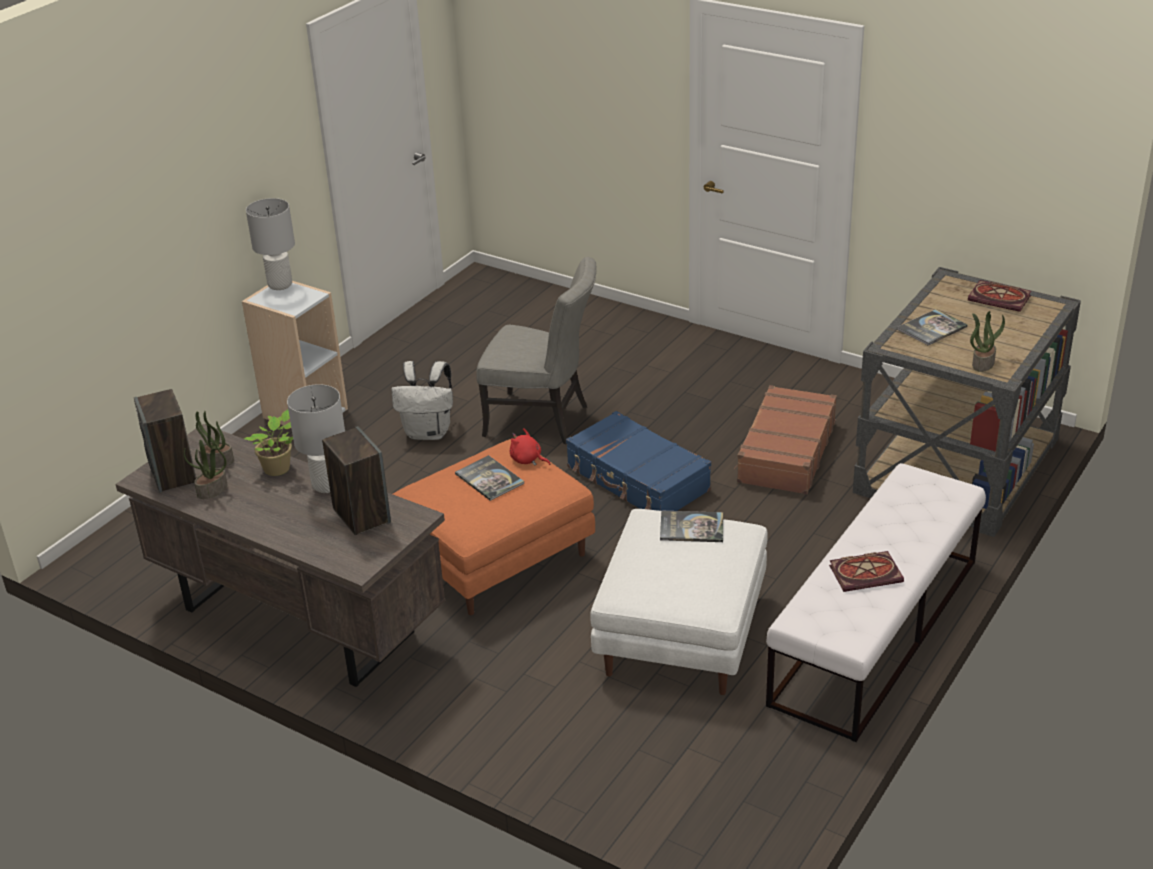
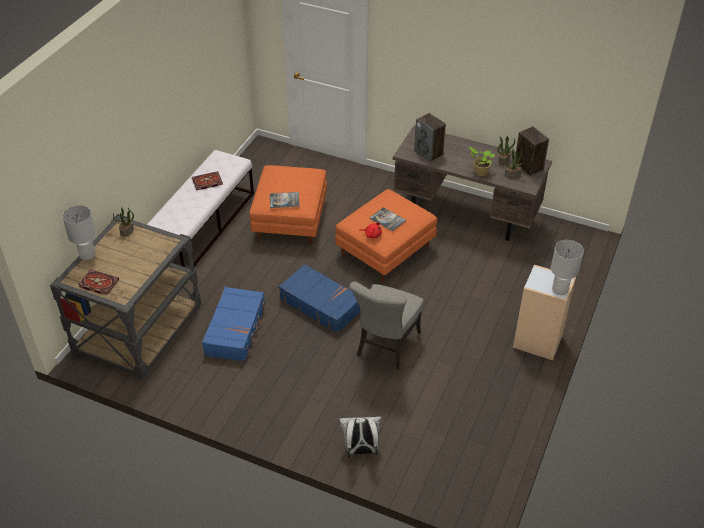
camera: 170 degrees right, 10 degrees up
grey table lamp [287,384,345,493] -> grey table lamp moved to [62,205,96,261]
white backpack [391,361,453,440] -> white backpack moved to [339,416,381,458]
grey chair [476,257,596,445] -> grey chair turned 75 degrees counterclockwise [349,281,425,369]
white ottoman [590,509,768,695] -> orange ottoman [249,165,327,245]
brown suitcase [734,385,837,495] -> blue suitcase [202,287,267,362]
book [897,309,968,345] -> none

